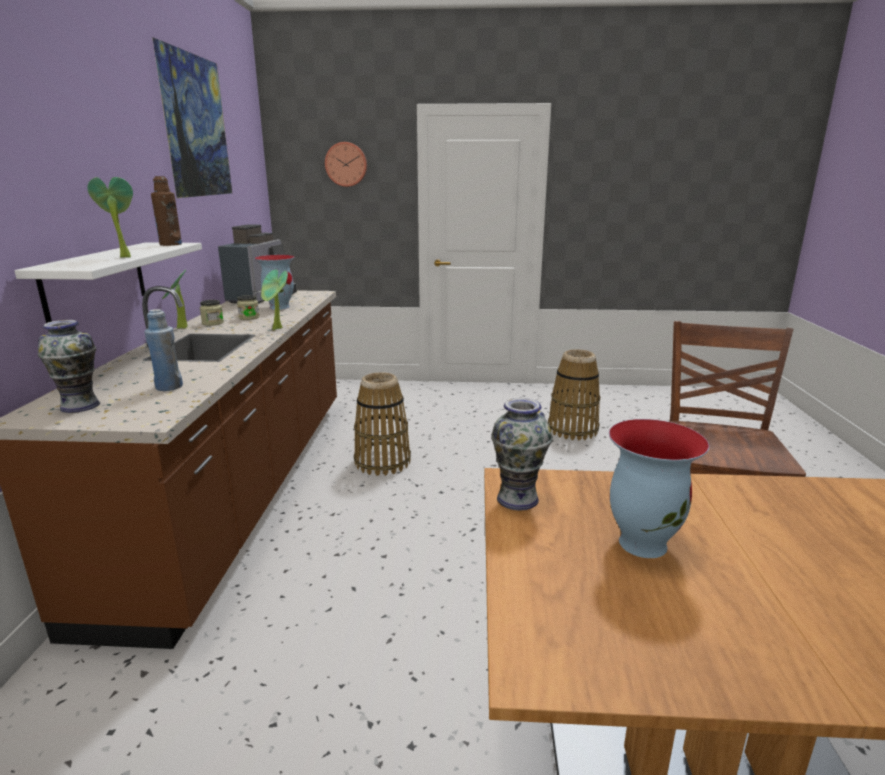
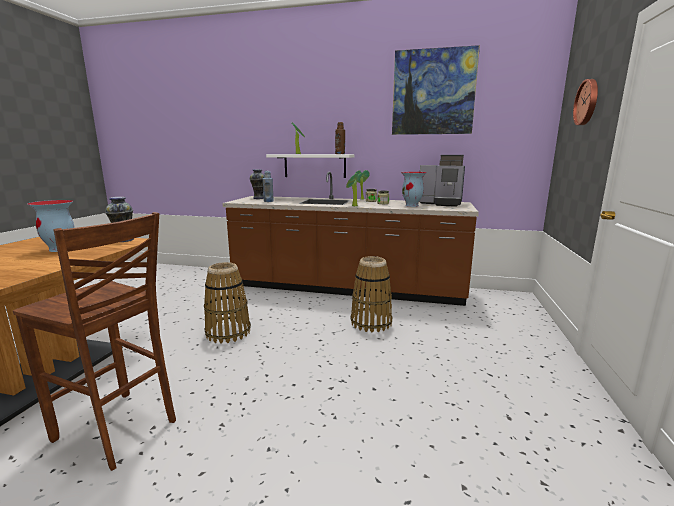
camera: 100 degrees right, 5 degrees down
basket [548,349,600,441] -> basket moved to [204,262,251,344]

